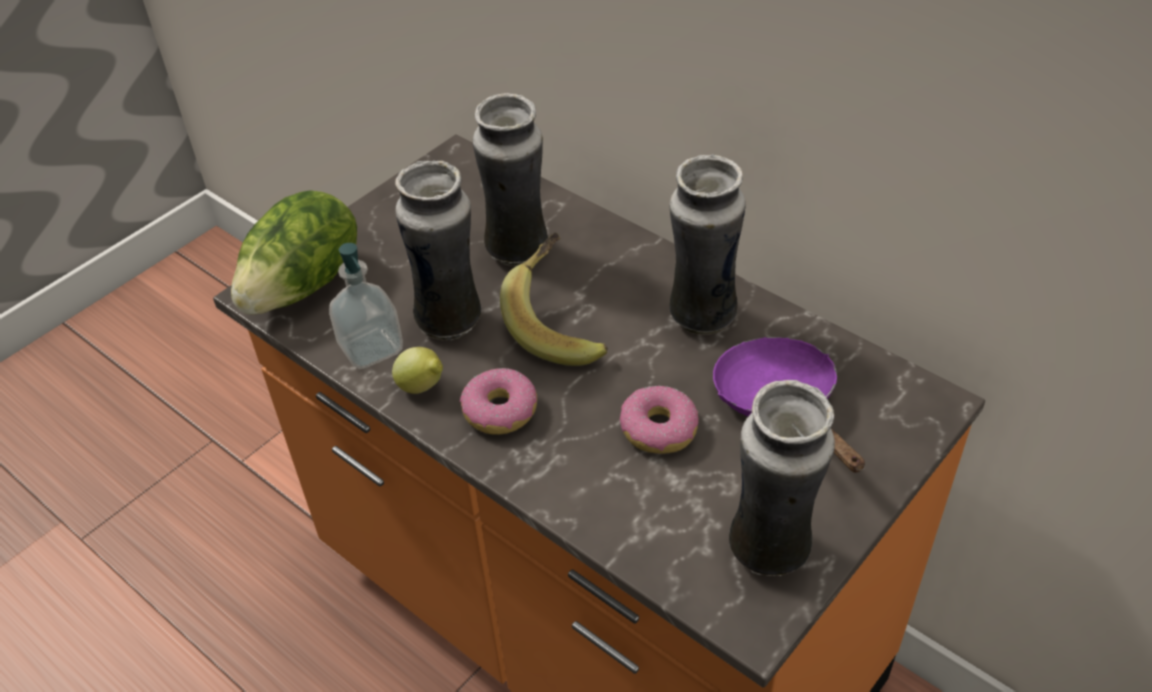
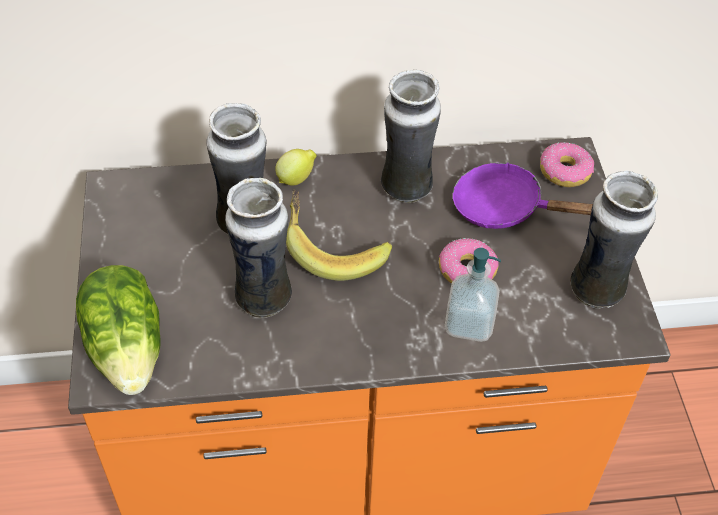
camera: 50 degrees left, 5 degrees up
soap dispenser [329,243,403,369] -> soap dispenser moved to [445,248,501,342]
lemon [392,347,443,394] -> lemon moved to [275,149,317,186]
donut [460,368,537,435] -> donut moved to [540,142,594,187]

